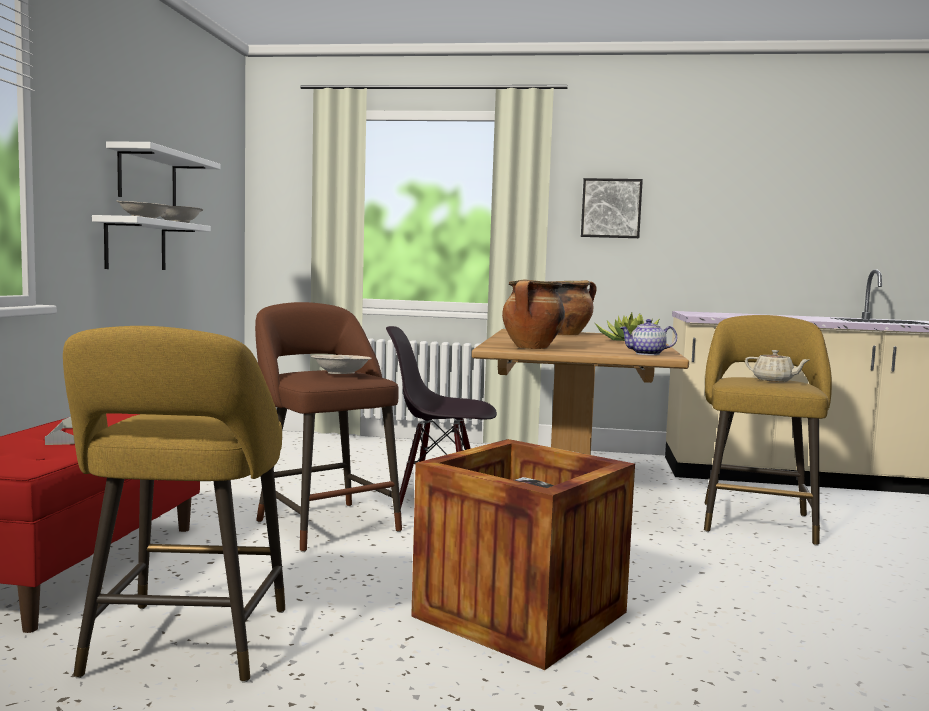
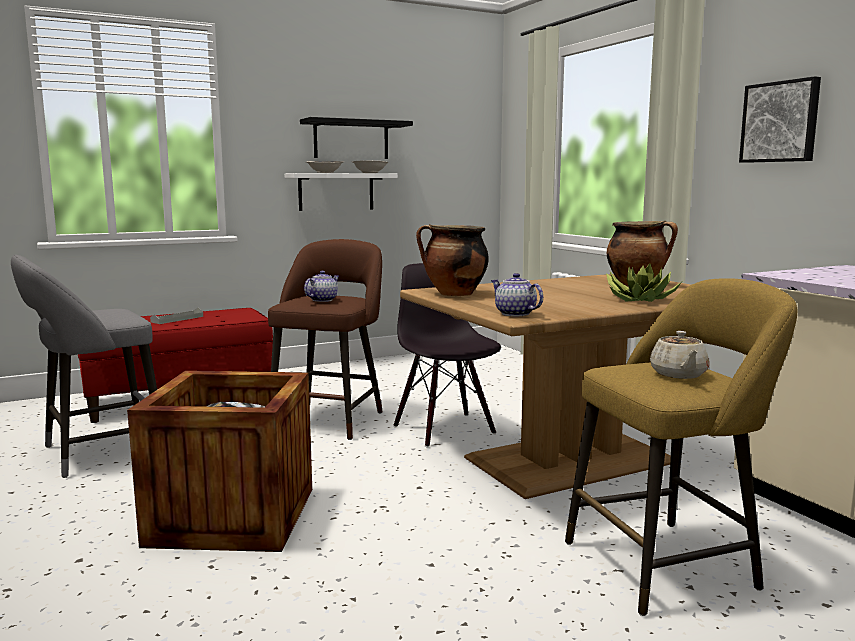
camera: 55 degrees right, 5 degrees up
yellow stool [63,326,285,682] -> grey stool [11,255,157,478]
white shelf [106,141,220,206] -> black shelf [300,117,413,159]
beige bowl [311,355,372,374] -> teapot [304,271,339,302]

